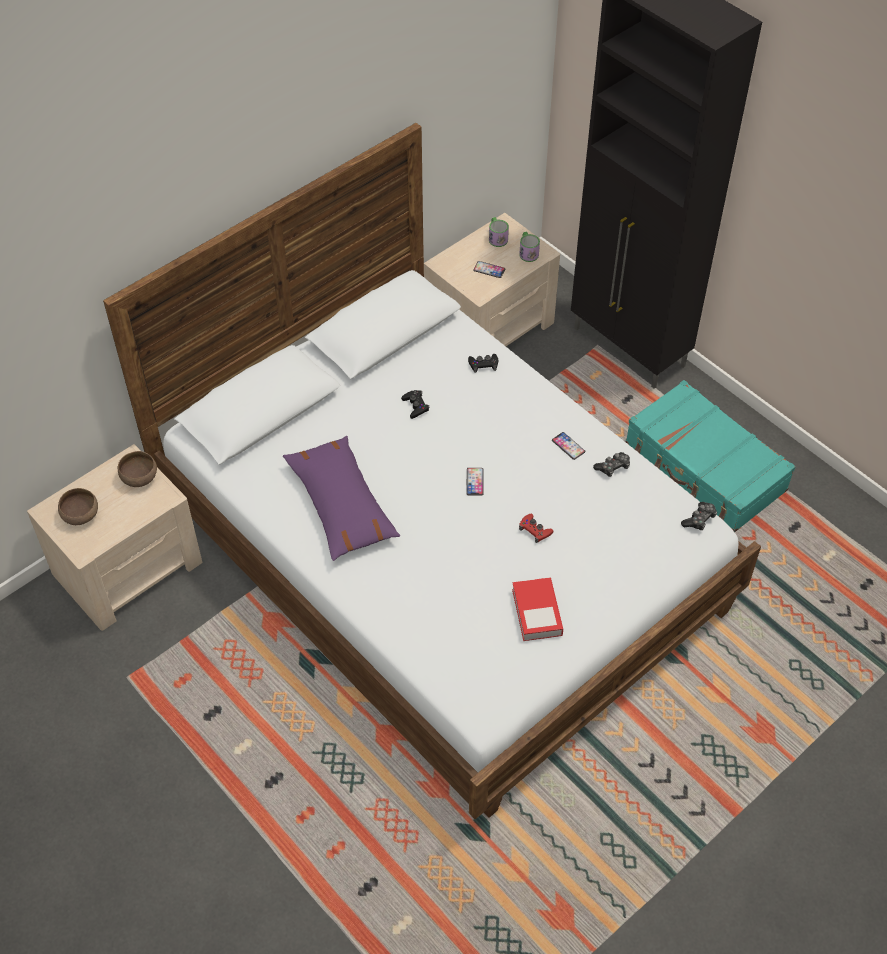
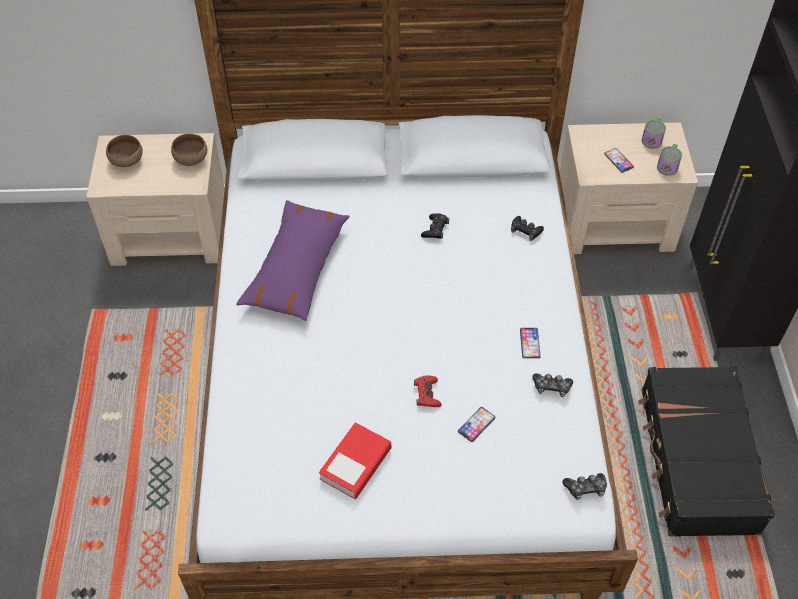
camera: 40 degrees right, 0 degrees up
phone [466,468,484,496] -> phone moved to [458,407,495,442]
turquoise suitcase [626,380,796,532] -> black suitcase [638,366,775,536]

